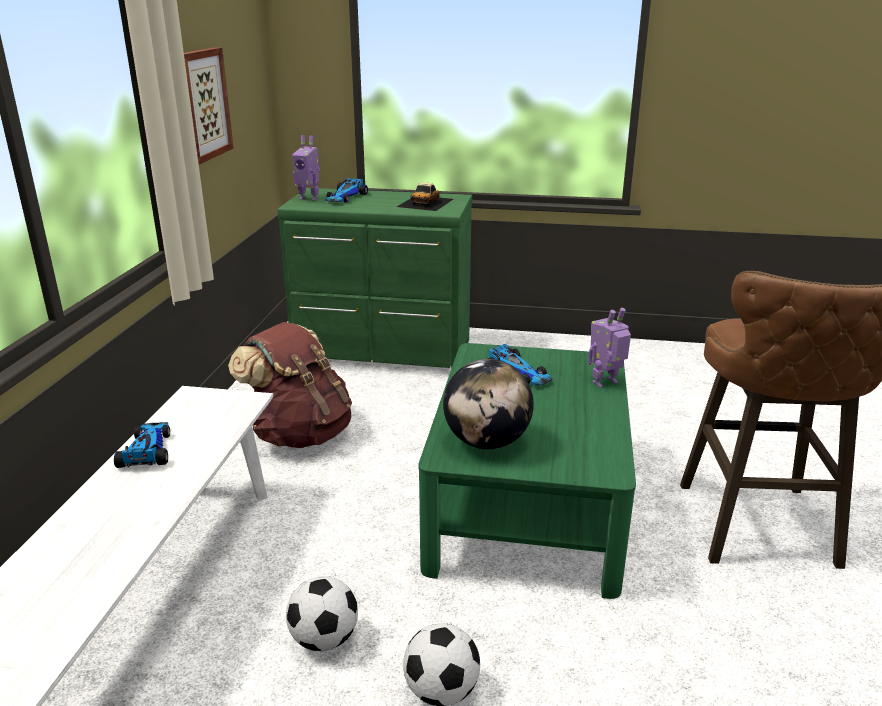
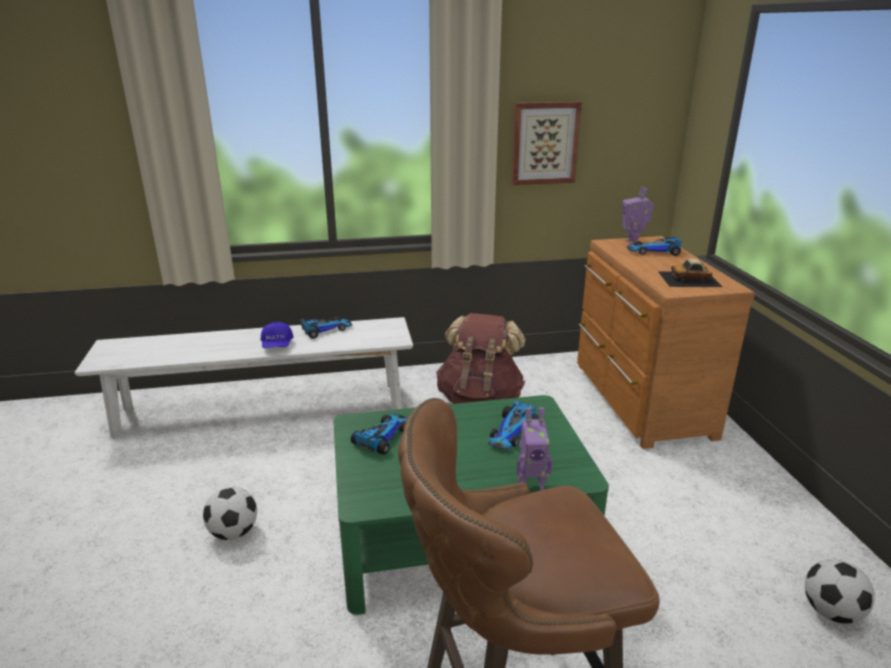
camera: 70 degrees right, 0 degrees up
green dresser [277,188,472,369] -> brown dresser [577,236,755,449]
football [286,576,358,651] -> football moved to [805,559,875,624]
globe [443,359,534,449] -> toy car [351,414,408,455]
toy robot [589,308,631,388] -> toy robot turned 135 degrees clockwise [517,407,552,490]
none -> blue cap [261,322,294,348]

